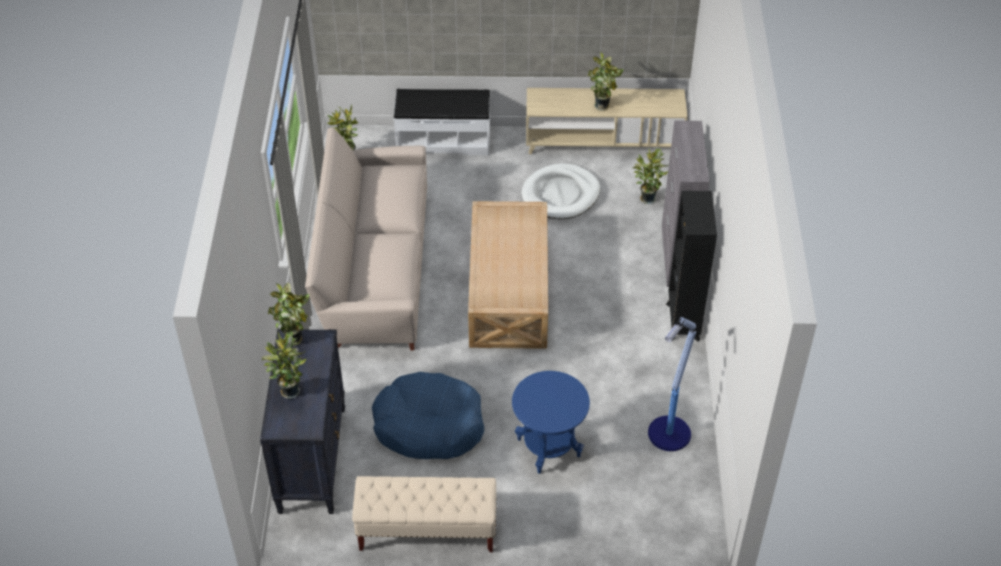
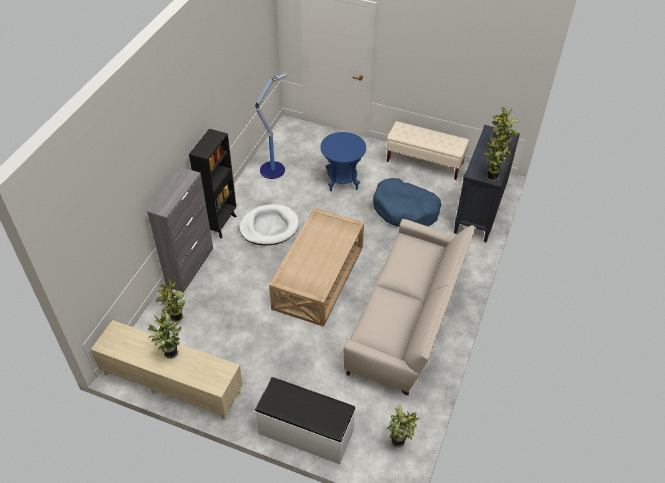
camera: 160 degrees left, 0 degrees up
white dog bed [521,163,600,219] -> white dog bed moved to [239,204,299,246]

